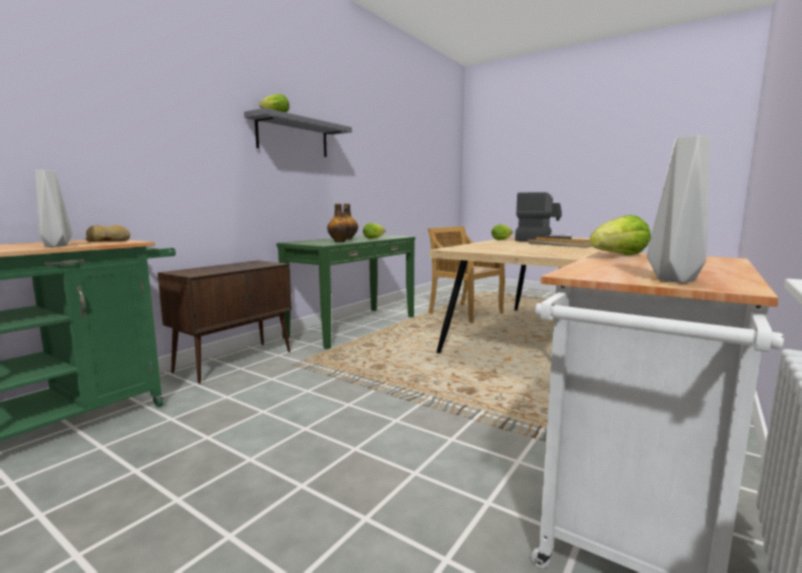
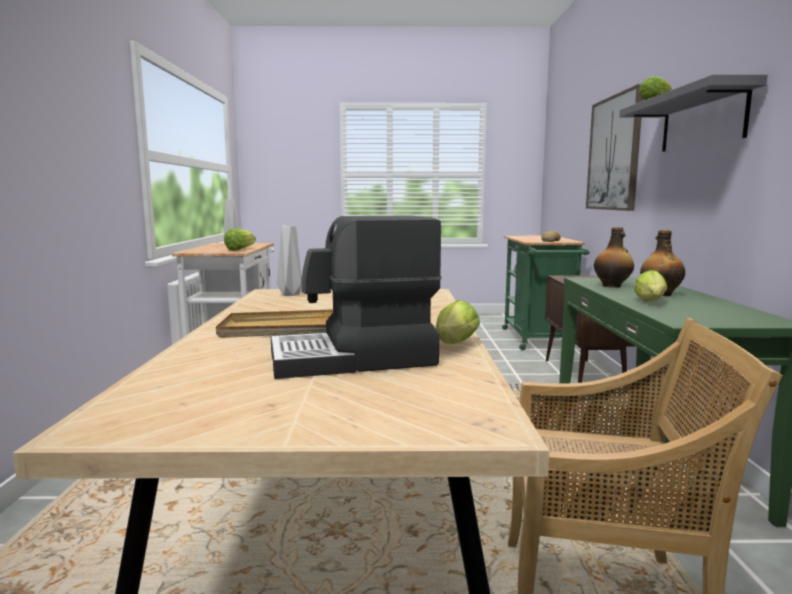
camera: 145 degrees right, 0 degrees up
grey vase [35,169,72,247] -> grey vase moved to [277,225,302,296]
none -> picture [586,84,643,211]

